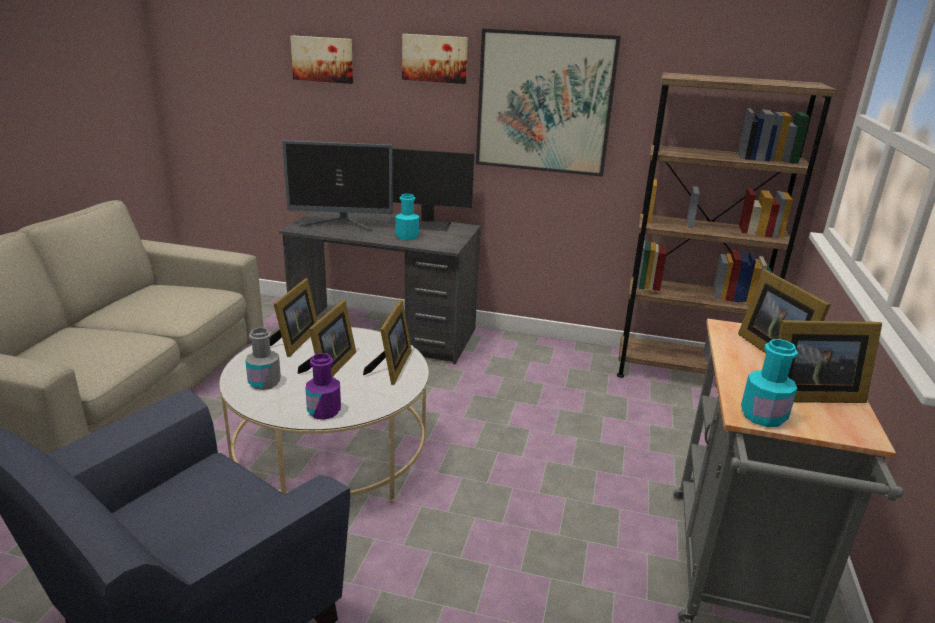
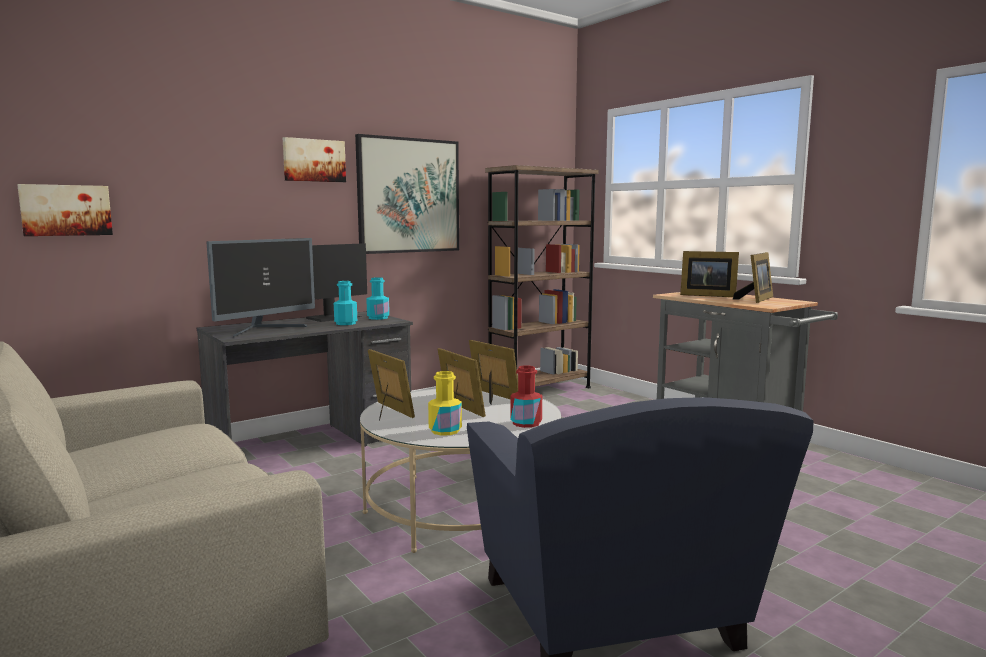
camera: 50 degrees left, 15 degrees down
grey bottle [245,327,281,390] -> yellow bottle [428,371,462,436]
picture [290,36,353,84] -> picture moved to [17,184,113,236]
purple bottle [305,353,341,420] -> red bottle [510,365,542,428]
turquoise bottle [741,339,798,427] -> turquoise bottle moved to [366,277,389,320]

